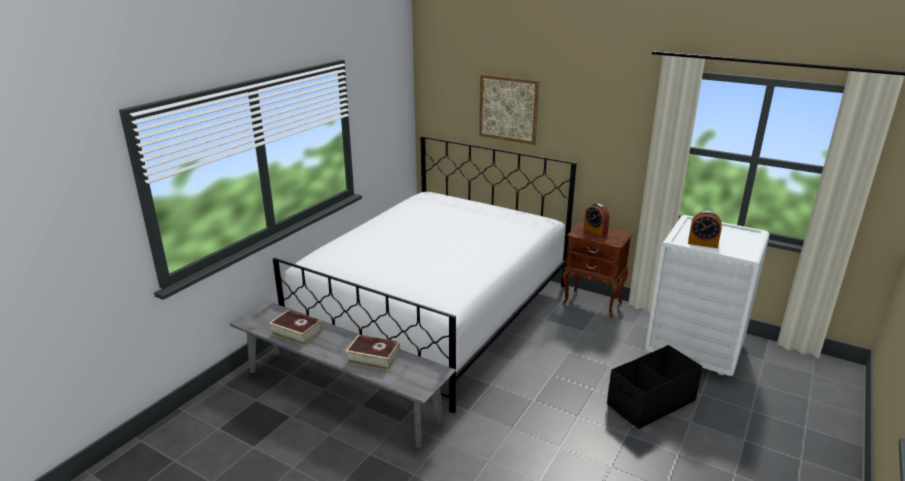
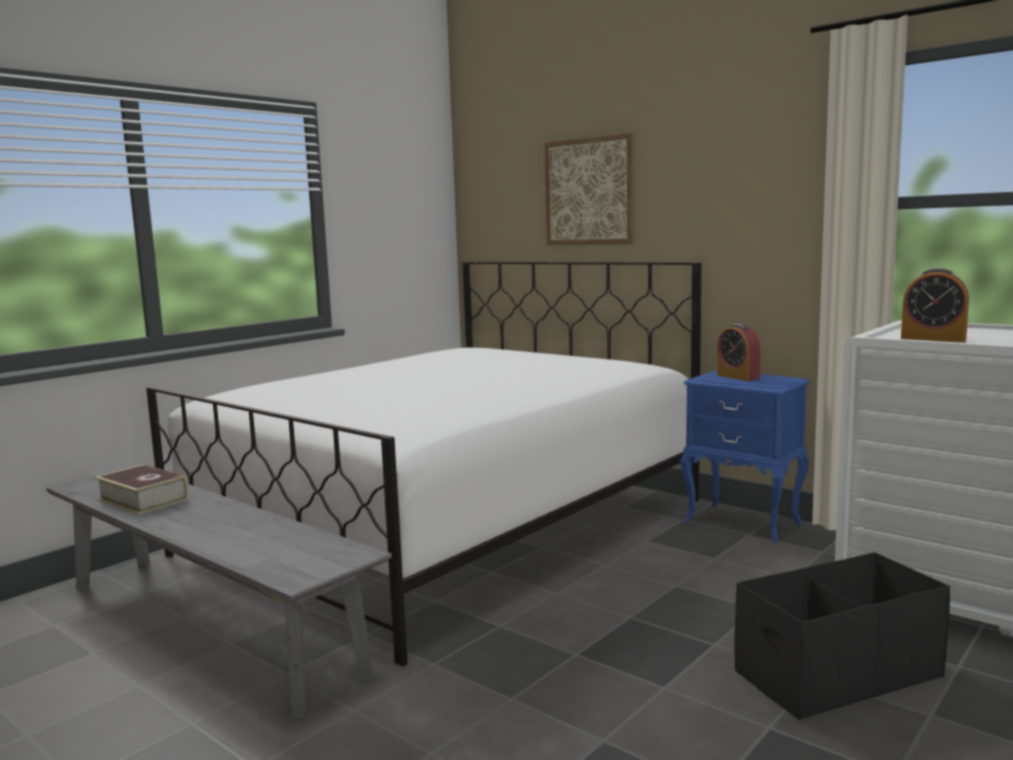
camera: 10 degrees right, 15 degrees down
book [346,334,400,371] -> none
brown nightstand [562,222,632,318] -> blue nightstand [680,370,809,543]

